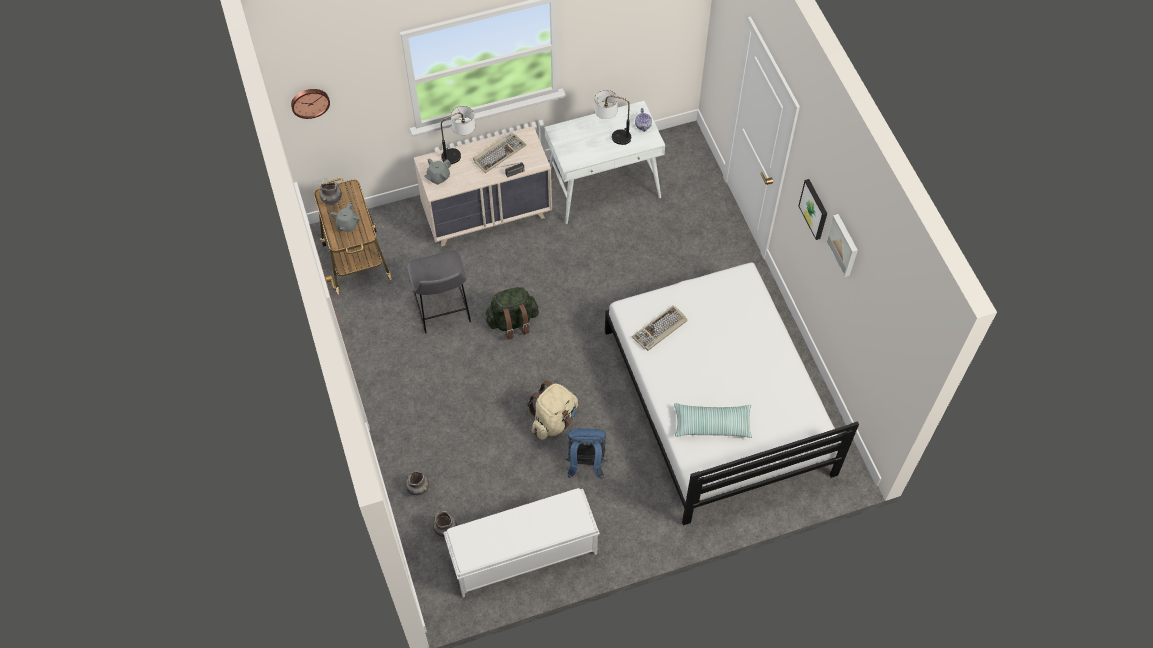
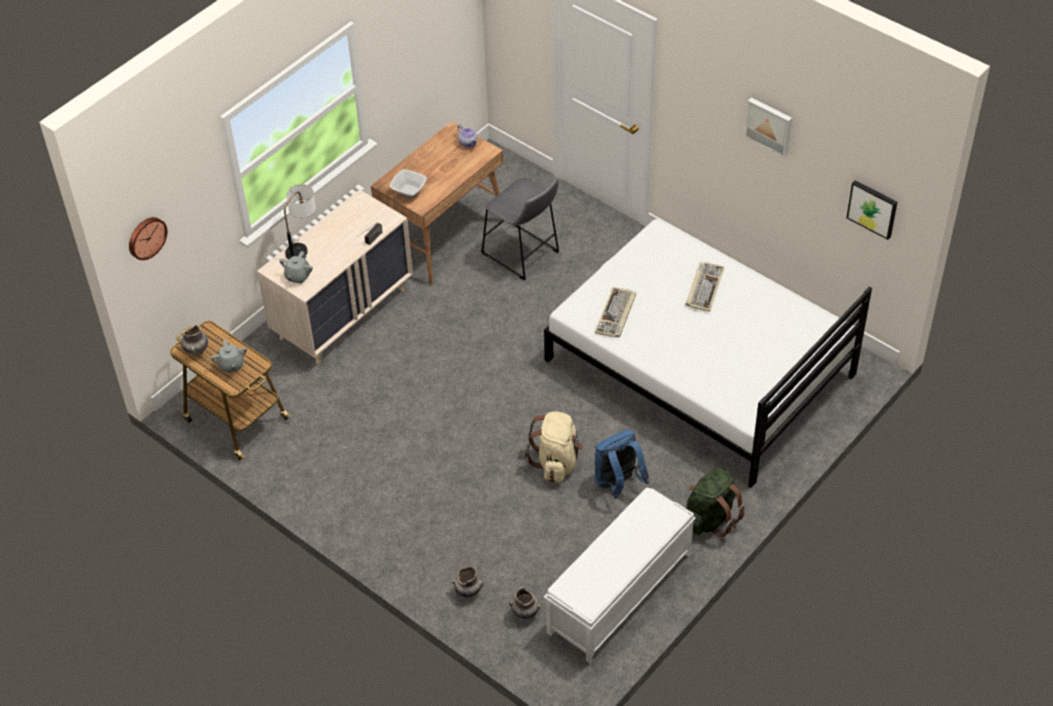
camera: 30 degrees left, 10 degrees down
grey stool [406,250,471,334] -> grey stool moved to [481,178,559,280]
keyboard [473,132,526,173] -> keyboard moved to [686,262,724,312]
green backpack [484,287,539,339] -> green backpack moved to [686,468,745,538]
white desk [545,101,665,224] -> brown desk [371,121,504,285]
table lamp [594,90,631,145] -> none
pillow [674,403,752,438] -> none
picture [798,179,827,240] -> picture moved to [846,180,897,240]
none -> bowl [389,169,427,199]

